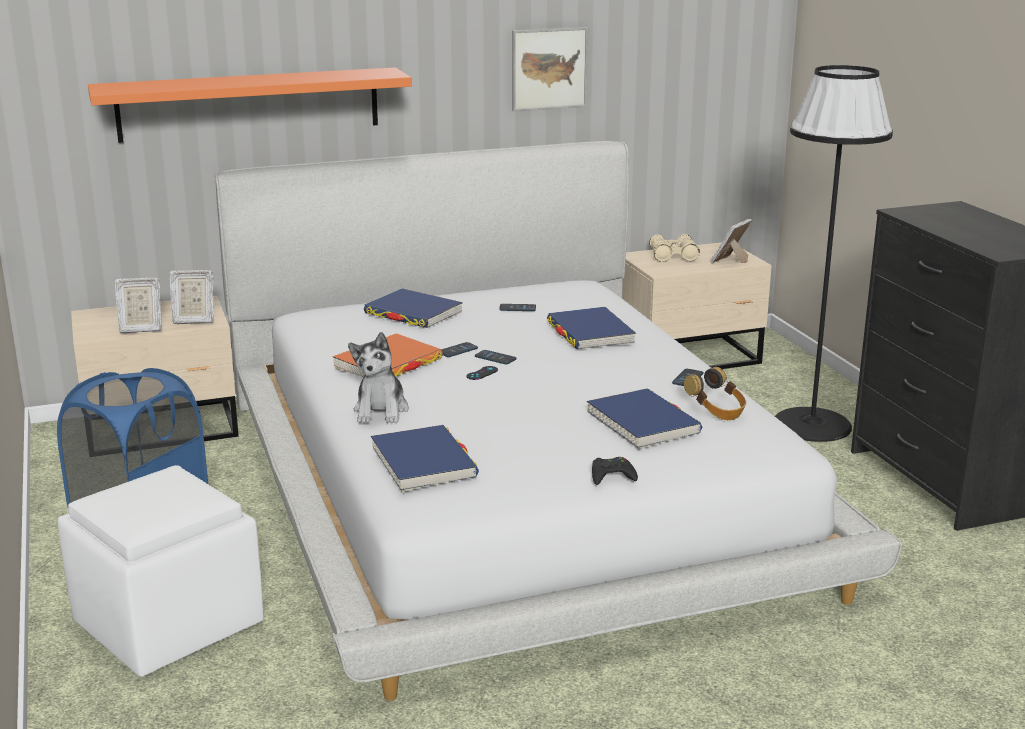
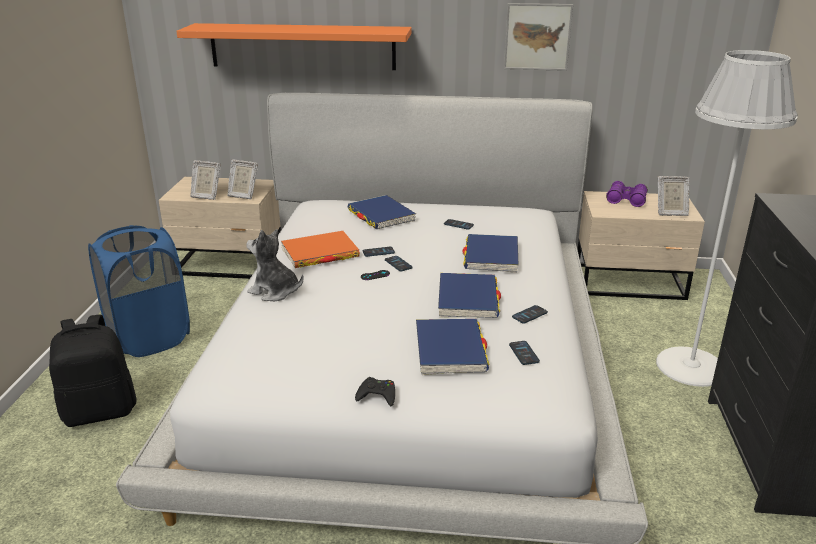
camera: 25 degrees right, 5 degrees up
white ottoman [58,465,264,677] -> black backpack [49,315,136,427]
plush toy [348,332,409,423] -> plush toy turned 90 degrees clockwise [246,229,304,301]
blue book [371,425,479,492] -> blue book moved to [438,273,501,318]
beige binoculars [649,234,700,262] -> purple binoculars [606,181,648,207]
headphones [684,367,746,420] -> phone [509,341,540,365]
picture frame [710,219,752,263] -> picture frame turned 150 degrees counterclockwise [657,176,690,216]
black floor lamp [775,65,893,442] -> white floor lamp [656,50,798,387]

